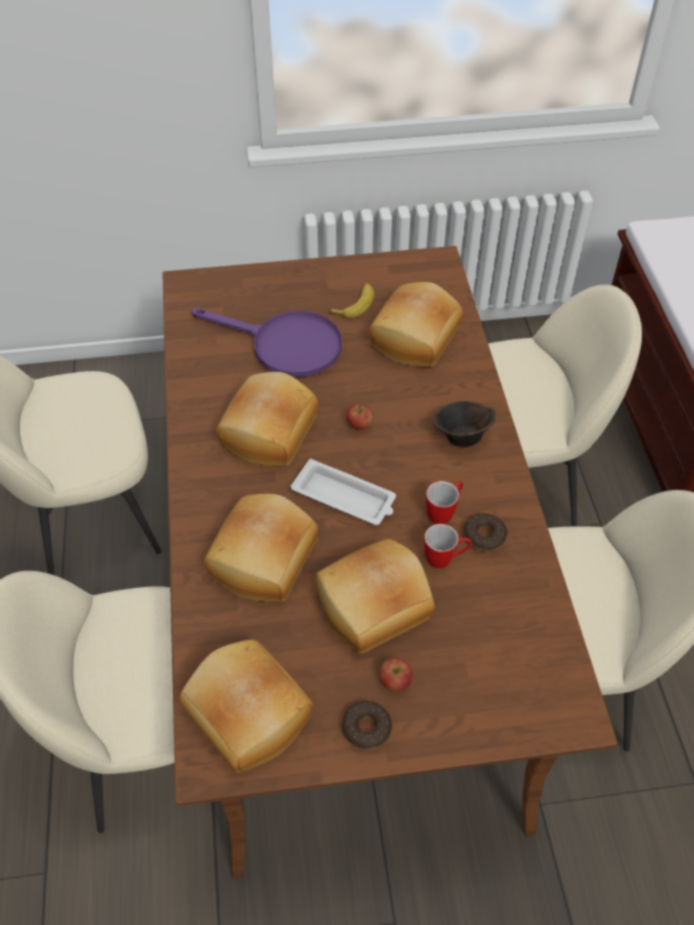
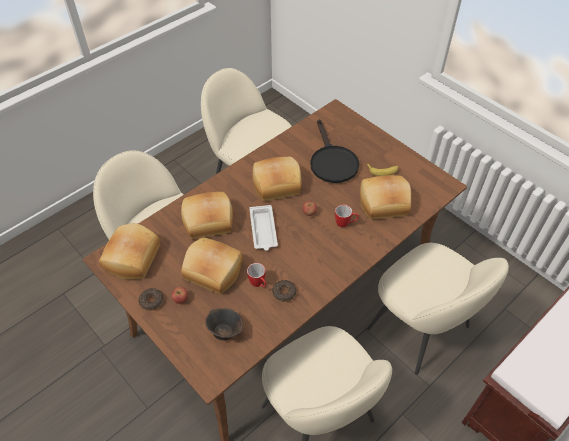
camera: 55 degrees right, 0 degrees up
purple frying pan [192,308,342,377] -> black frying pan [310,119,359,183]
mug [426,481,463,524] -> mug moved to [335,204,359,228]
brown bowl [433,401,495,447] -> brown bowl moved to [205,308,243,341]

